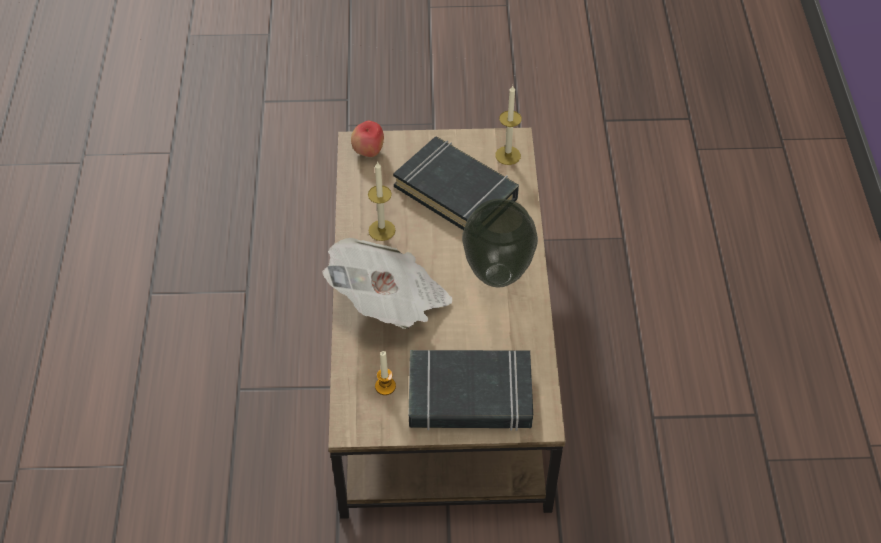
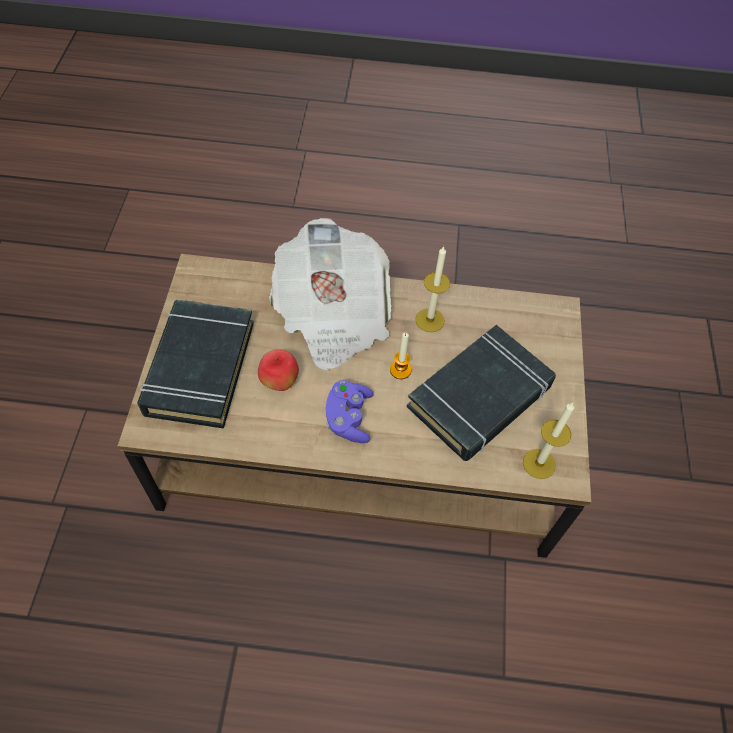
camera: 95 degrees right, 5 degrees up
apple [351,121,384,157] -> apple moved to [258,349,299,391]
candle [375,351,396,395] -> candle moved to [390,333,411,379]
vase [462,199,538,287] -> purple game controller [326,380,374,443]

